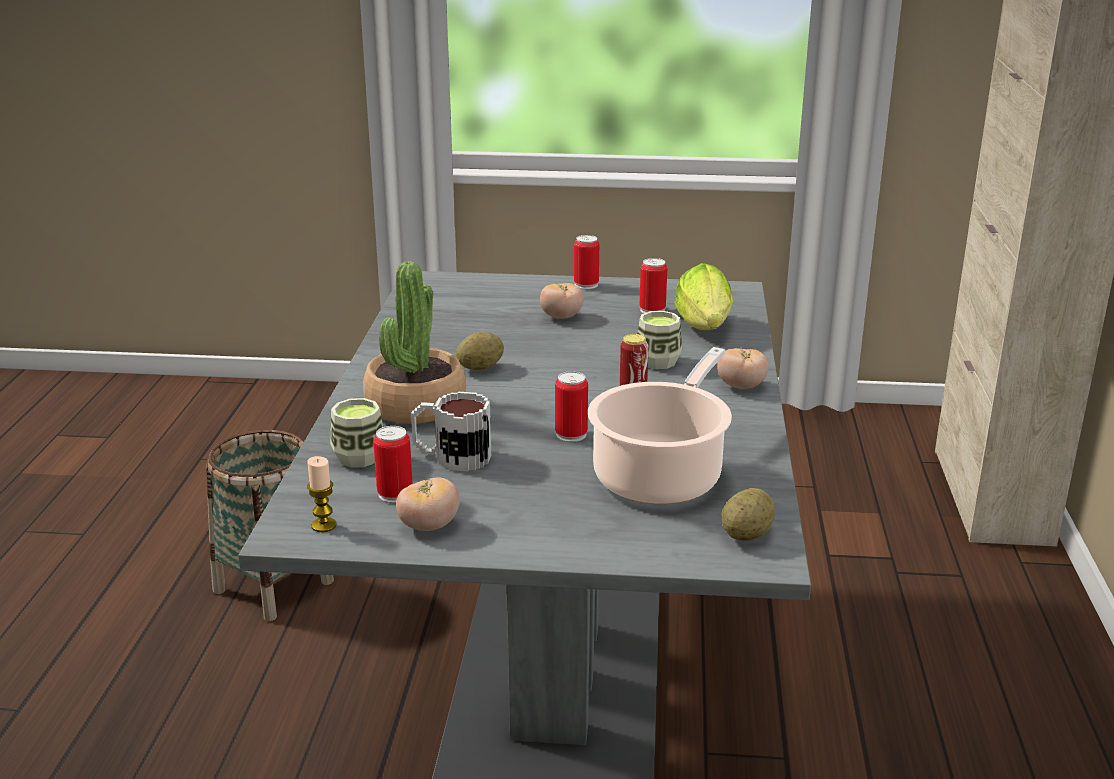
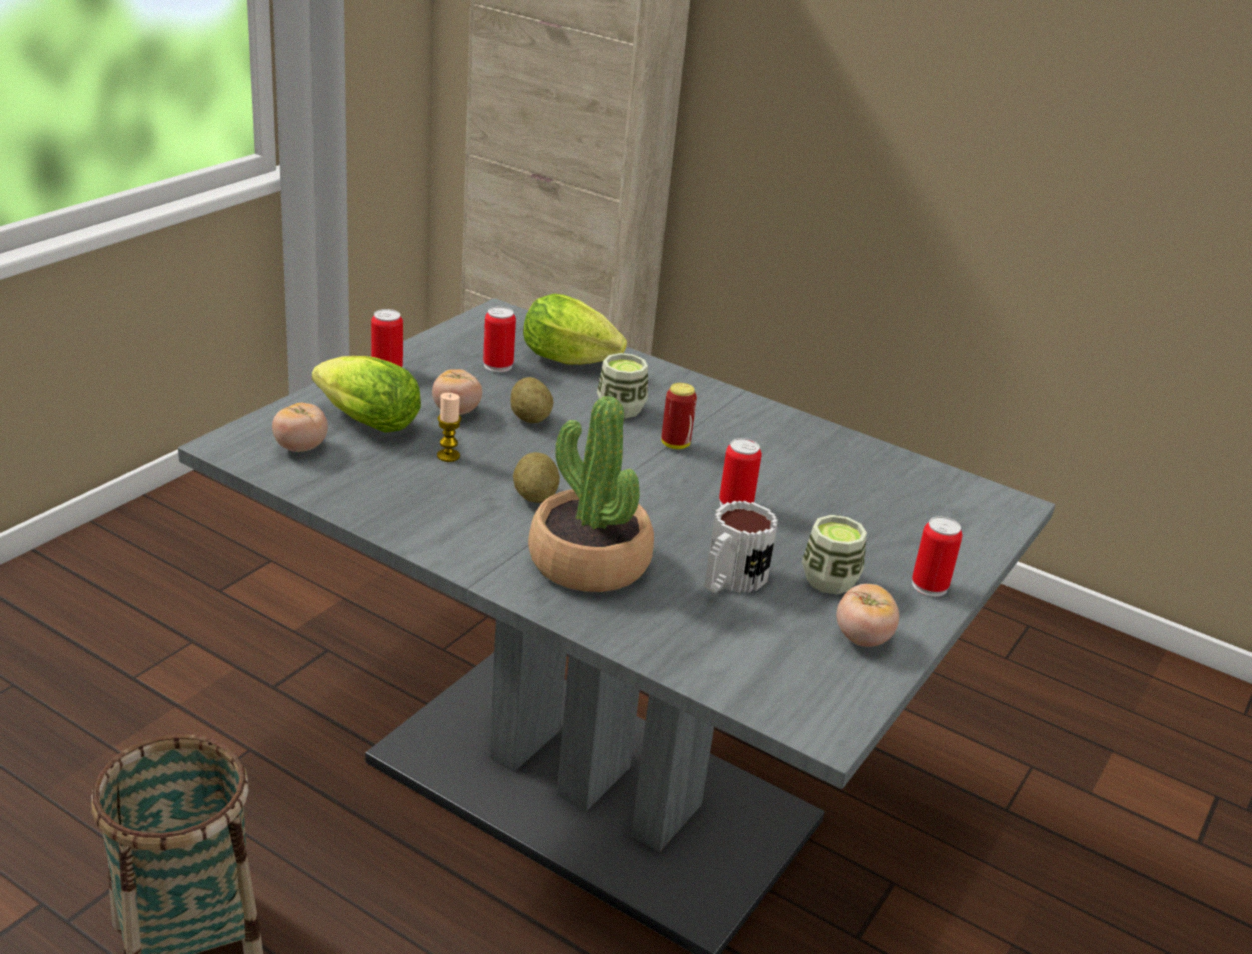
camera: 65 degrees left, 5 degrees up
candle [307,456,337,532] -> candle moved to [437,393,461,462]
cup [330,398,383,468] -> cup moved to [802,515,867,594]
can [373,426,413,503] -> can moved to [912,516,962,597]
cooking pot [588,347,732,504] -> none
tomato [717,348,769,389] -> tomato moved to [272,403,328,452]
potato [721,488,775,541] -> potato moved to [510,377,553,423]
none -> lettuce [312,356,421,433]

